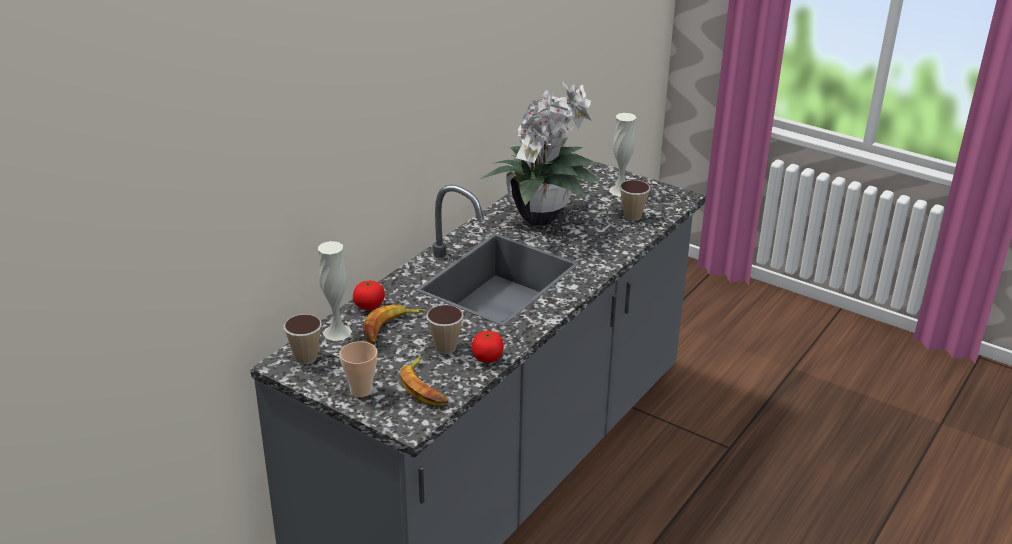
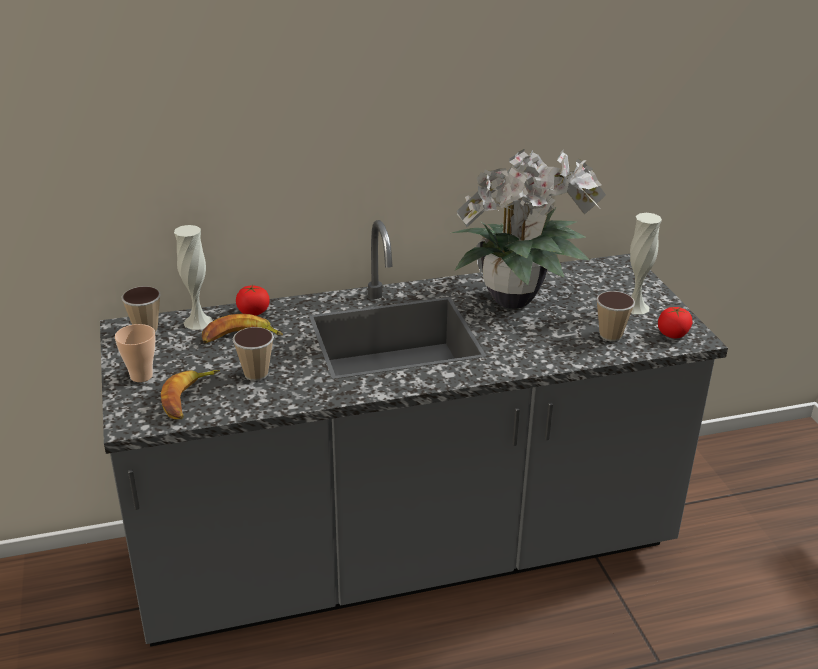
camera: 40 degrees right, 0 degrees up
tomato [472,331,503,363] -> tomato moved to [658,307,692,338]

